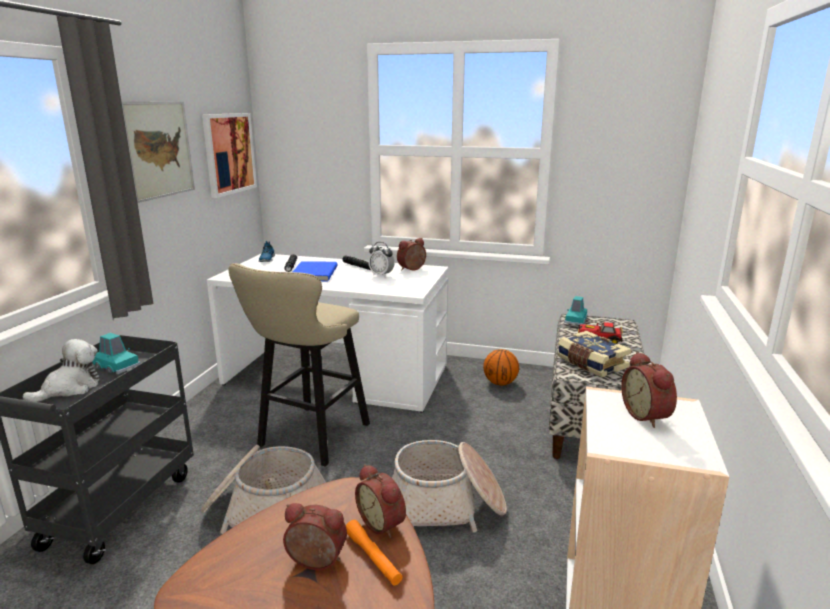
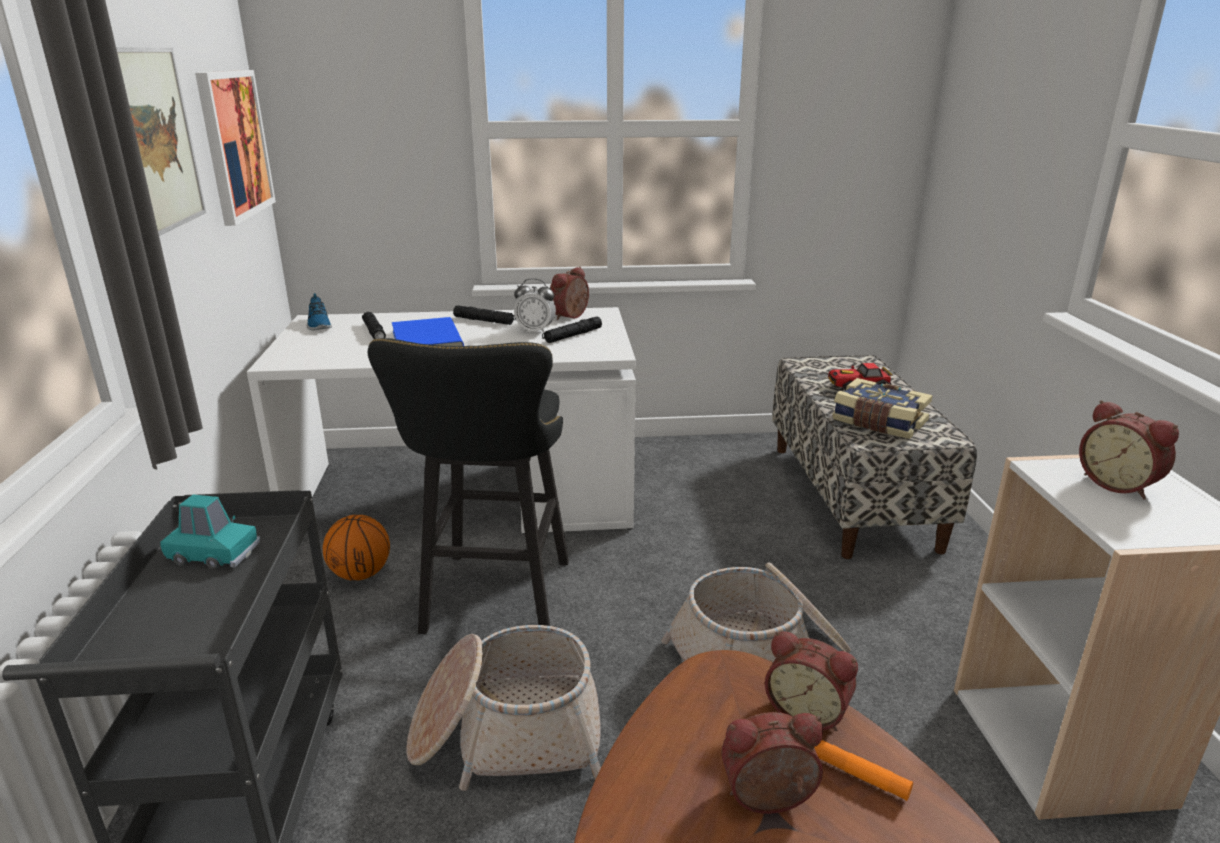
camera: 20 degrees left, 5 degrees up
plush toy [22,339,100,402] -> none
beige stool [229,263,370,467] -> black stool [368,338,569,634]
basketball [483,349,519,386] -> basketball moved to [323,515,390,580]
turquoise toy car [564,296,587,325] -> none
none -> black flashlight [542,316,602,343]

